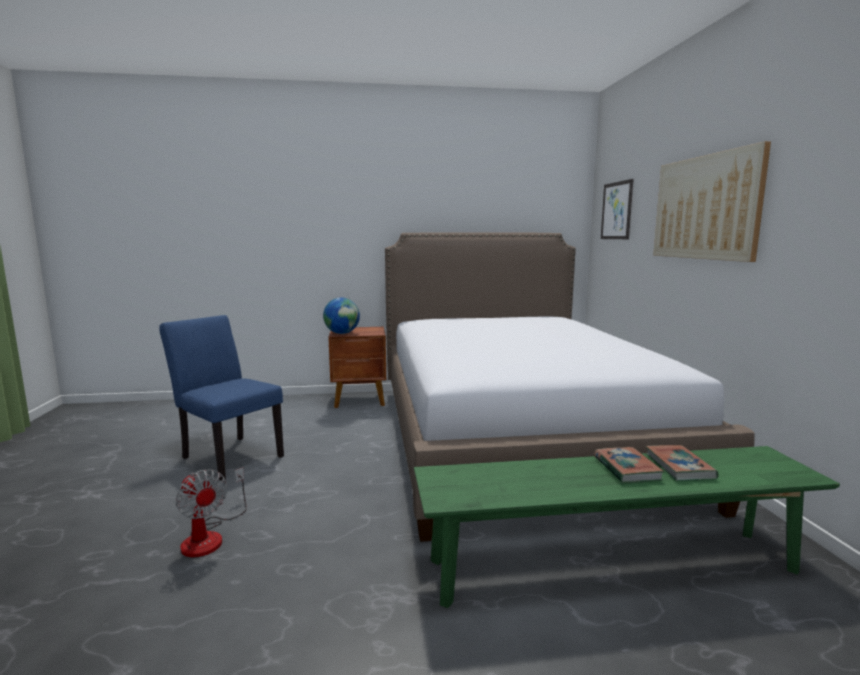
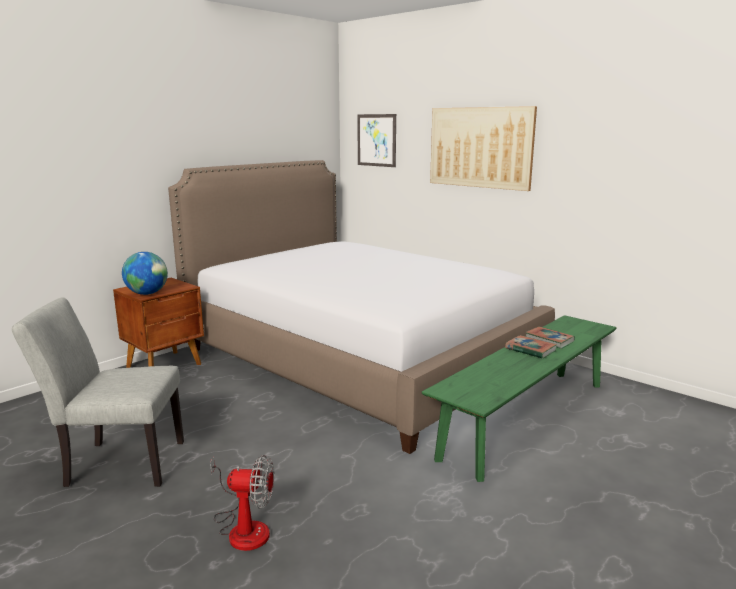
camera: 40 degrees left, 5 degrees up
blue chair [159,315,284,481] -> grey chair [12,297,184,487]

